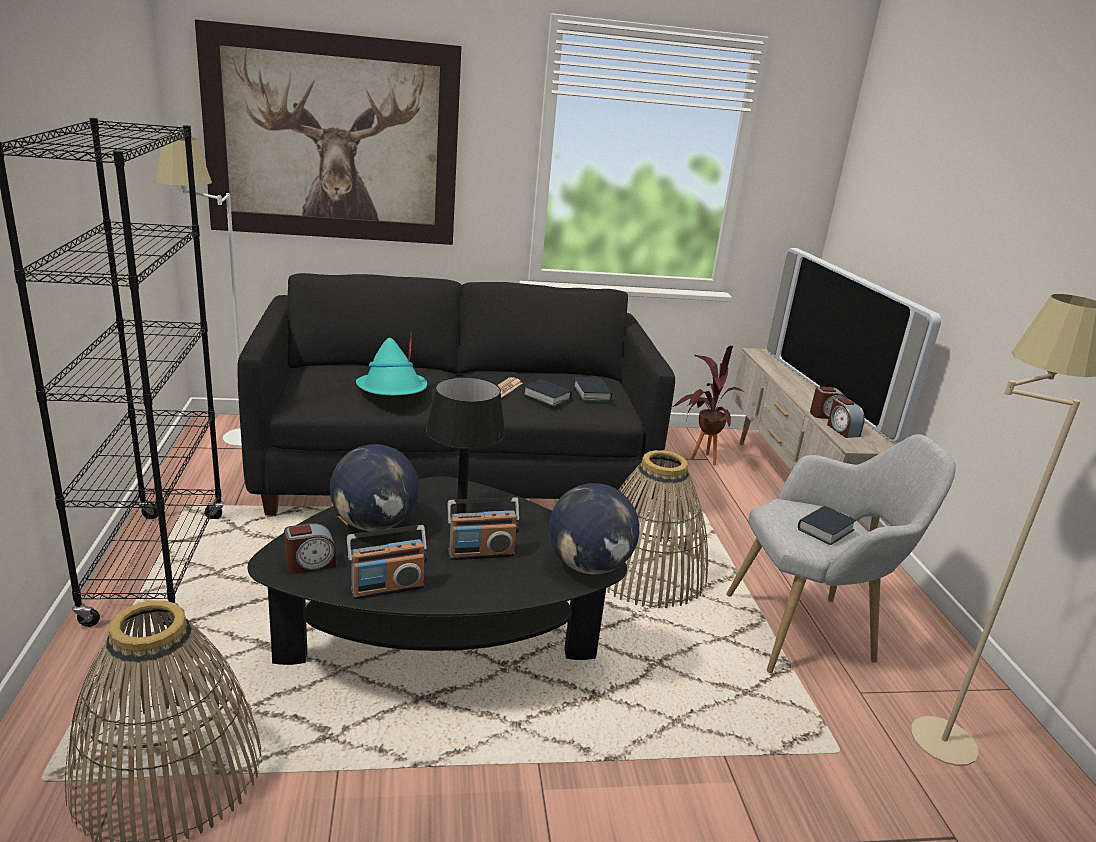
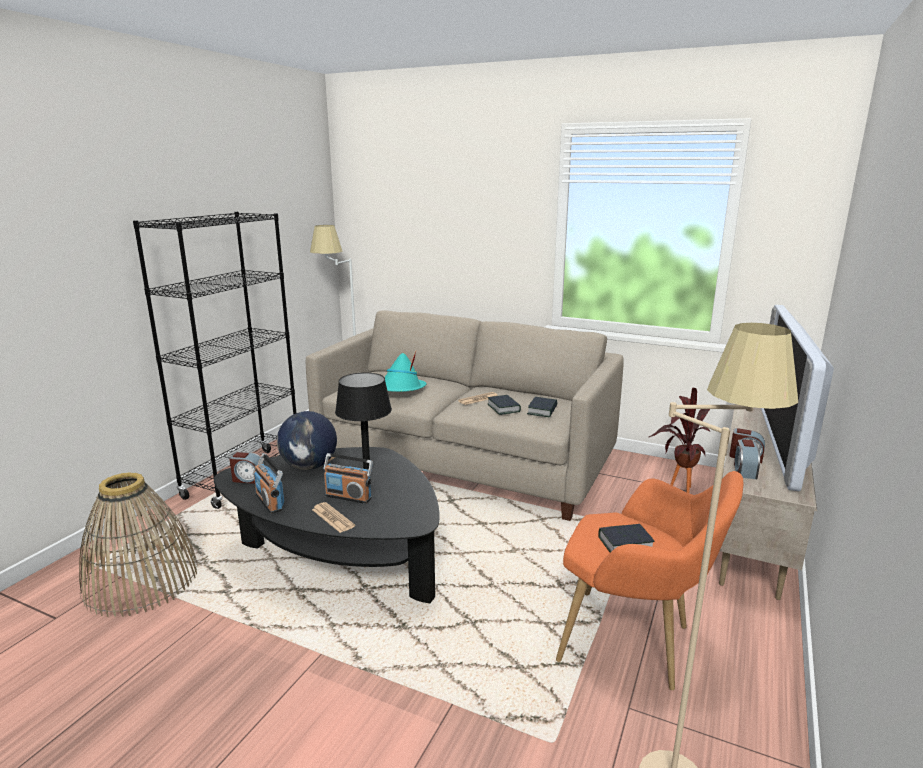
camera: 35 degrees right, 5 degrees down
picture [195,19,462,245] -> none
black sofa [237,273,675,516] -> beige sofa [306,310,624,521]
radio [347,525,427,600] -> radio turned 45 degrees clockwise [254,453,284,514]
globe [549,483,640,575] -> none
basket [607,450,708,608] -> none
grey armchair [726,434,956,673] -> orange armchair [556,471,743,690]
none -> newspaper [312,502,355,533]

